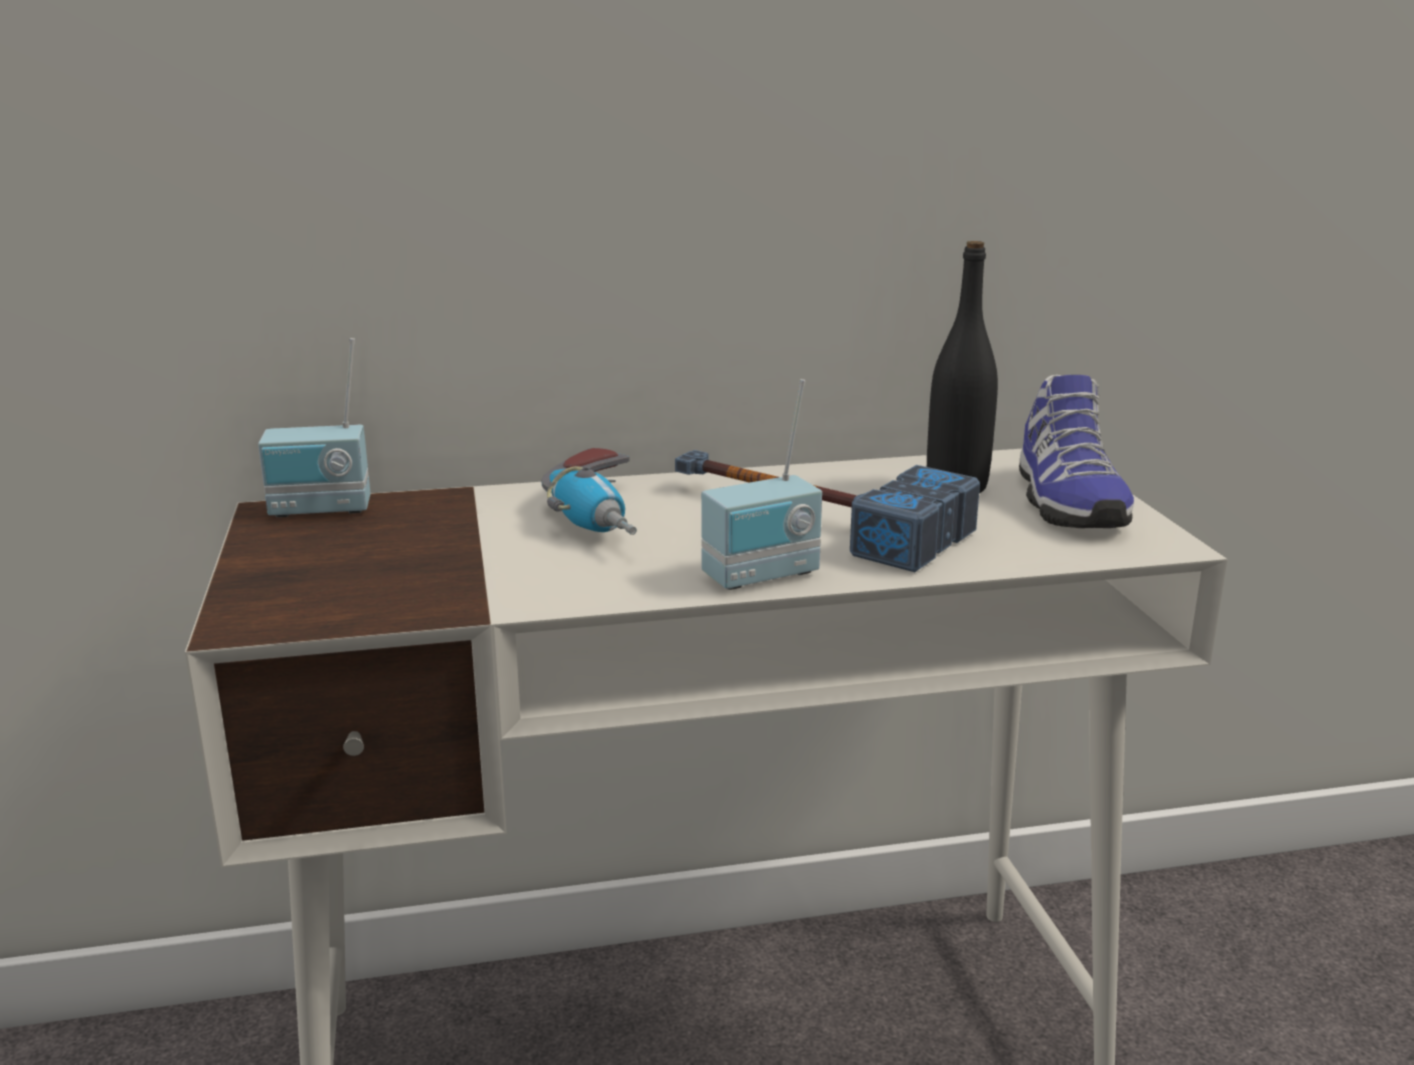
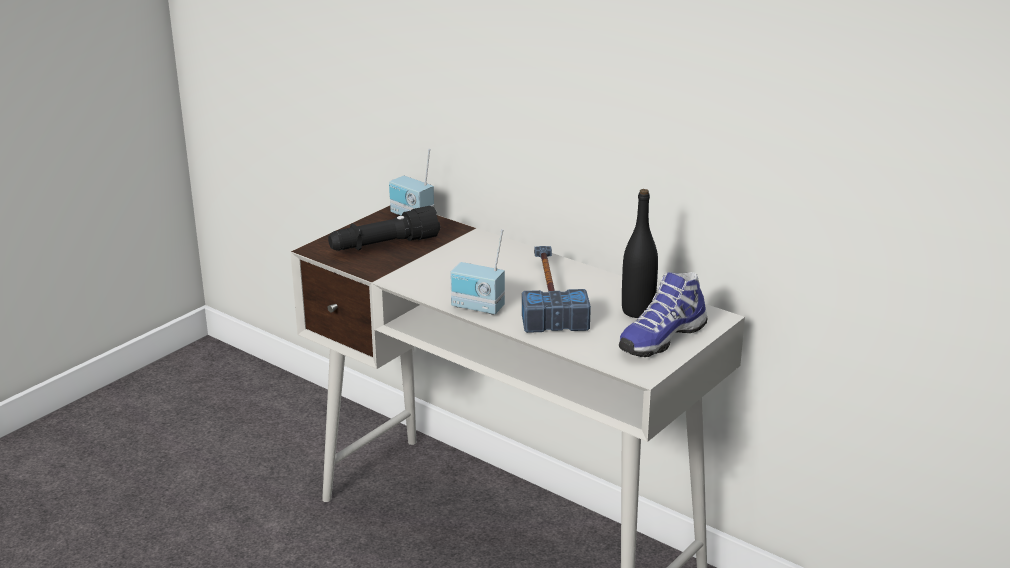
camera: 50 degrees right, 5 degrees up
power drill [542,448,637,535] -> none
none -> black flashlight [328,206,440,251]

